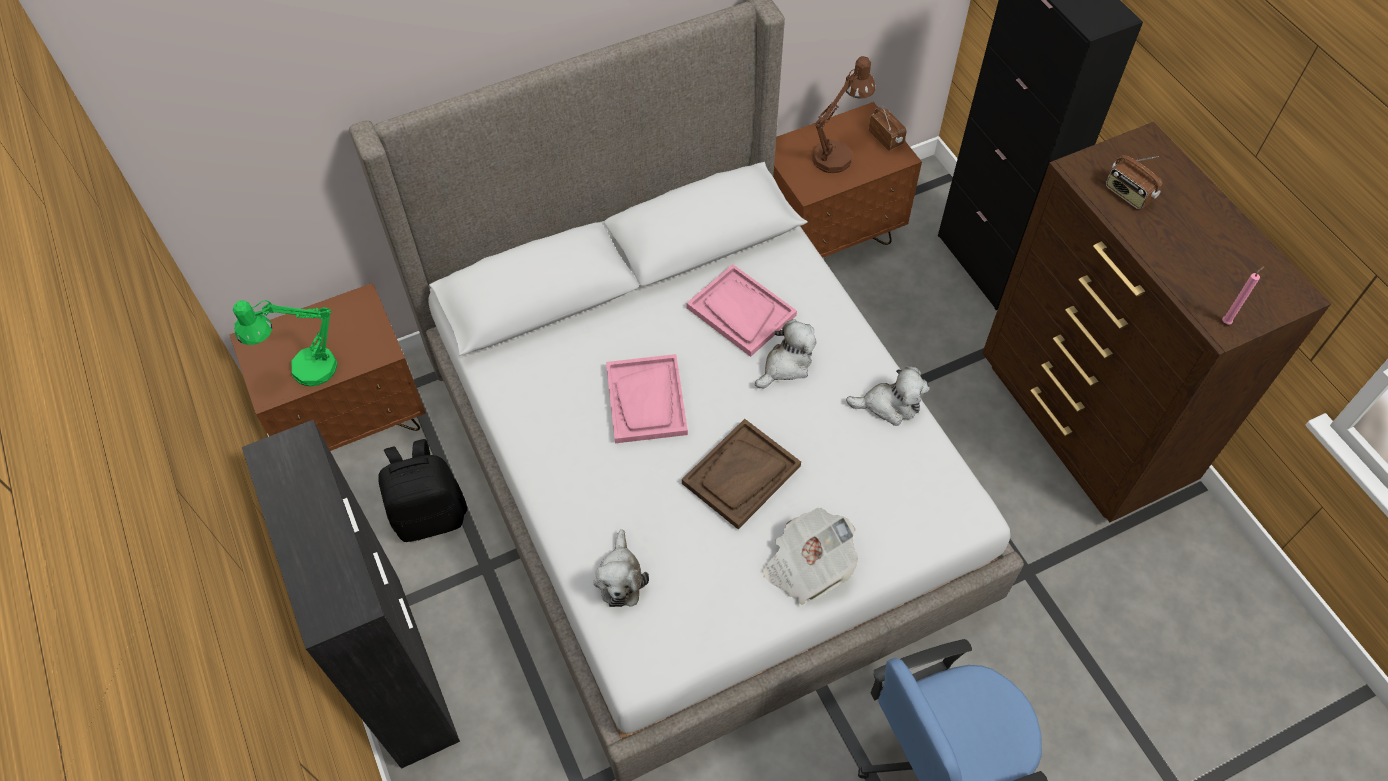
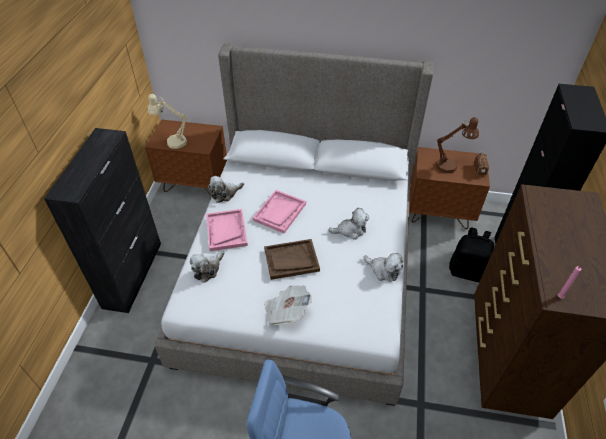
camera: 35 degrees right, 10 degrees down
green table lamp [233,300,337,386] -> beige table lamp [147,94,187,149]
black backpack [378,439,467,542] -> black backpack moved to [449,227,494,282]
pink tray [686,264,797,357] -> pink tray moved to [206,209,248,251]
radio [1106,155,1162,210] -> none
none -> plush toy [208,176,244,203]

